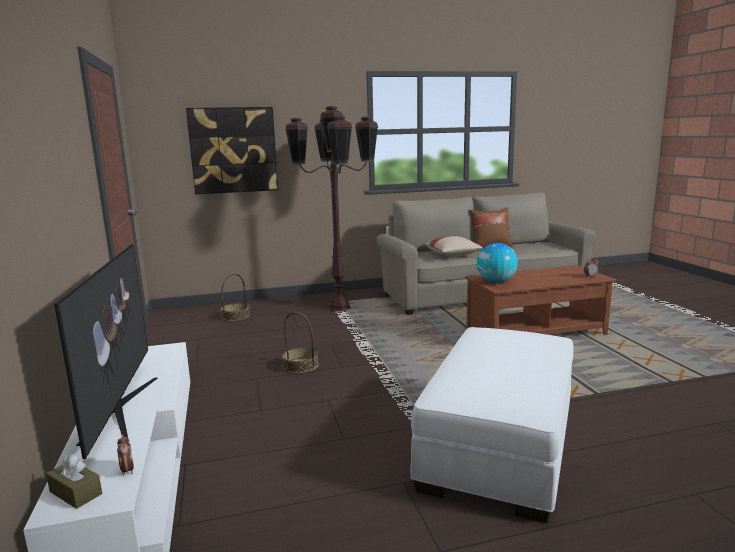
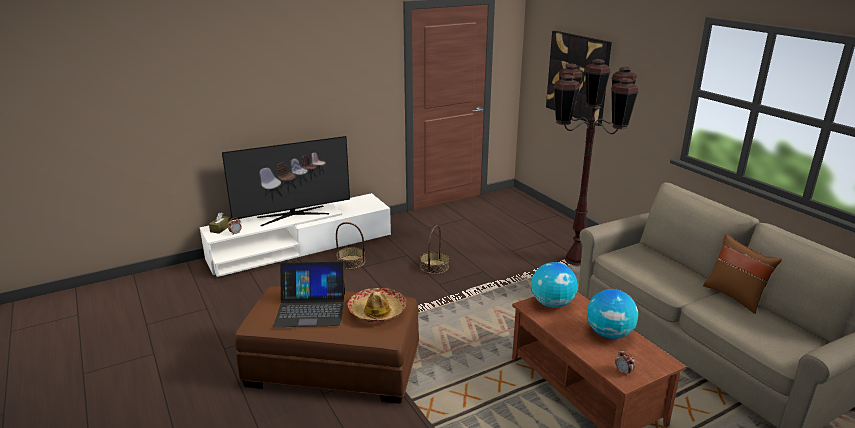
camera: 75 degrees right, 10 degrees up
basket [220,273,250,321] -> basket moved to [336,222,365,269]
white ottoman [411,327,574,523] -> brown ottoman [234,286,419,404]
beige pillow [424,236,483,256] -> none
none -> laptop [273,261,345,327]
none -> hat [348,288,406,322]
none -> globe [587,289,638,339]

